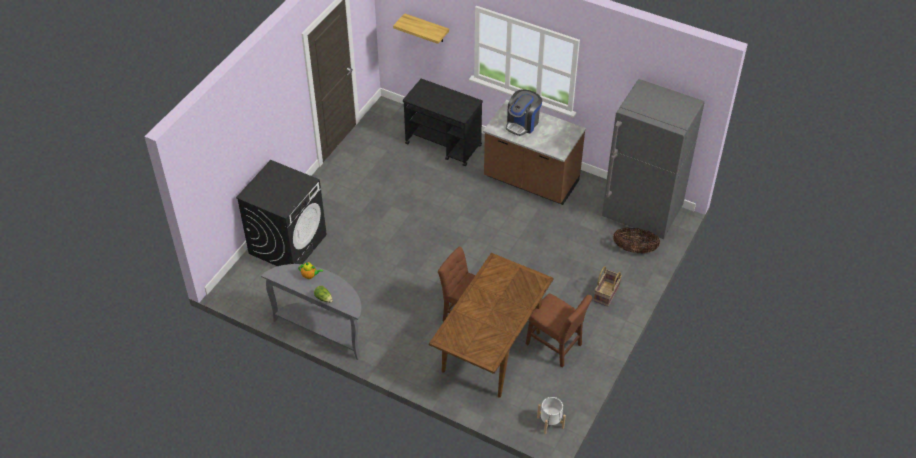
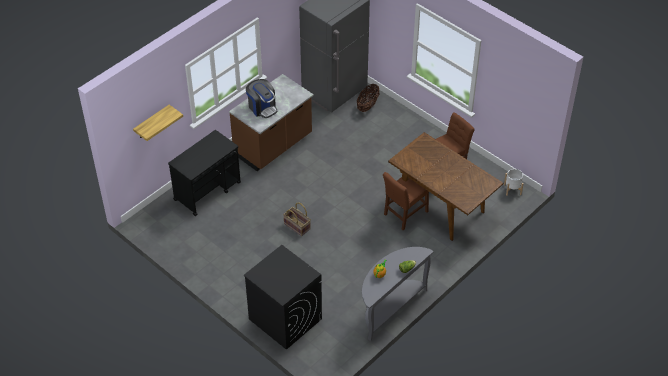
camera: 75 degrees left, 0 degrees up
basket [594,266,622,307] -> basket moved to [283,202,311,236]

